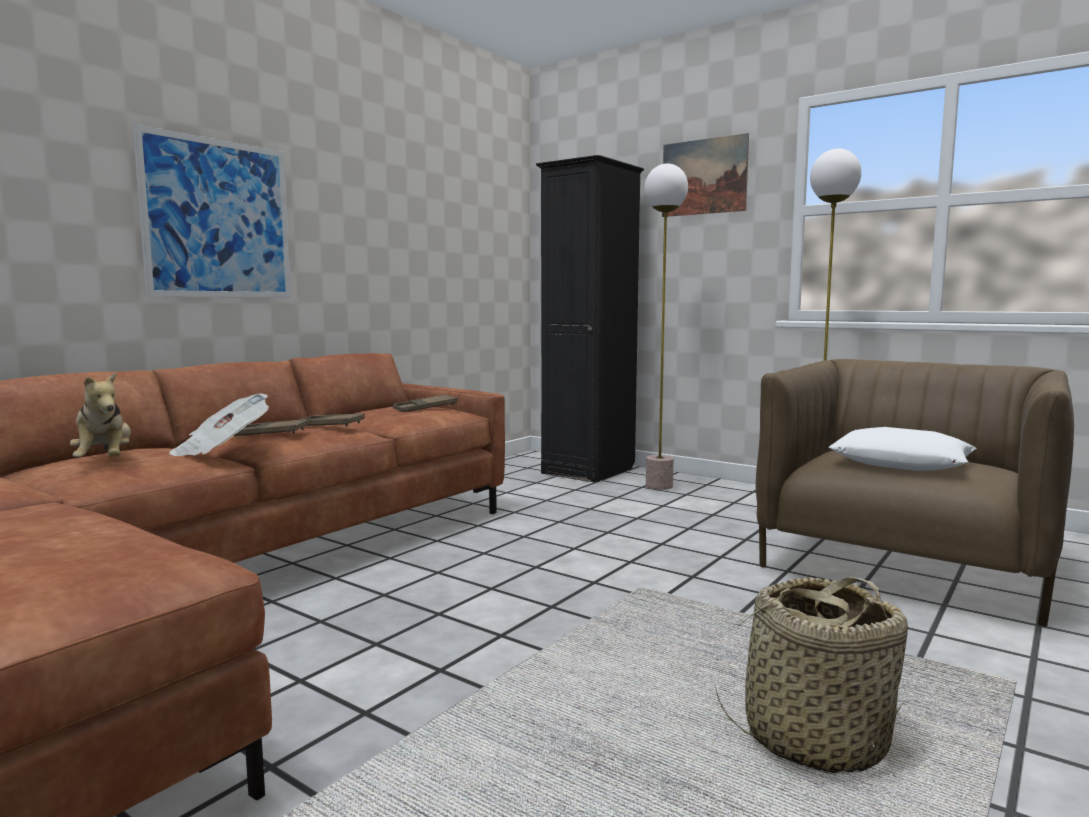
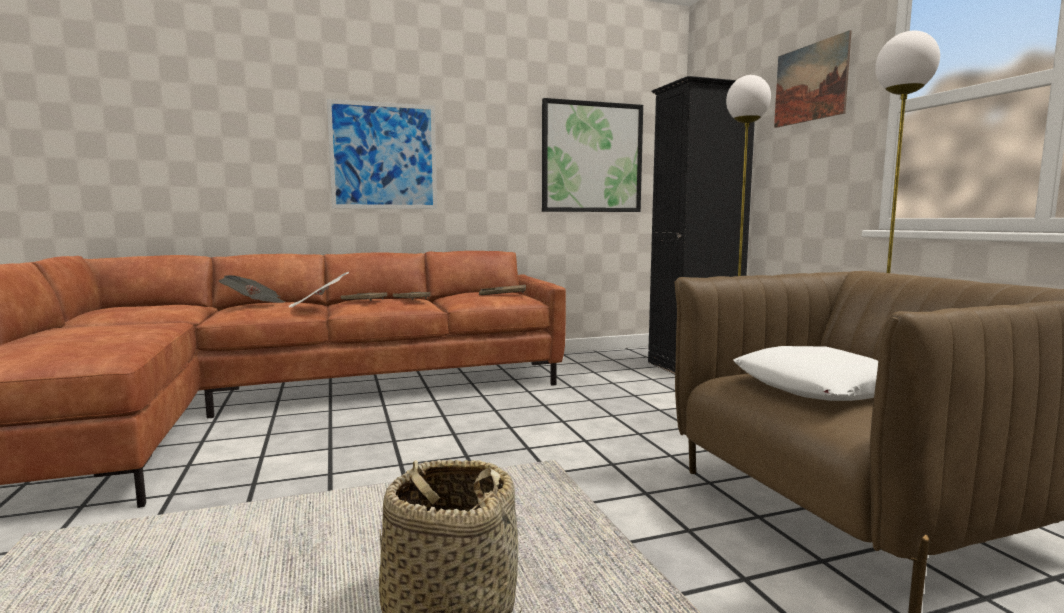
camera: 35 degrees right, 0 degrees up
plush toy [70,372,131,457] -> newspaper [219,275,285,303]
none -> picture [542,98,643,212]

